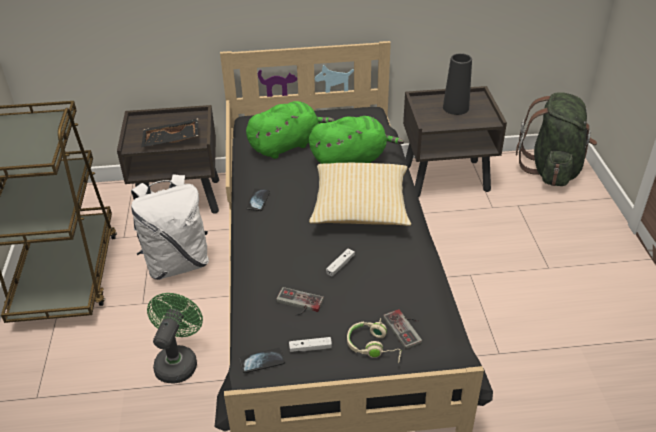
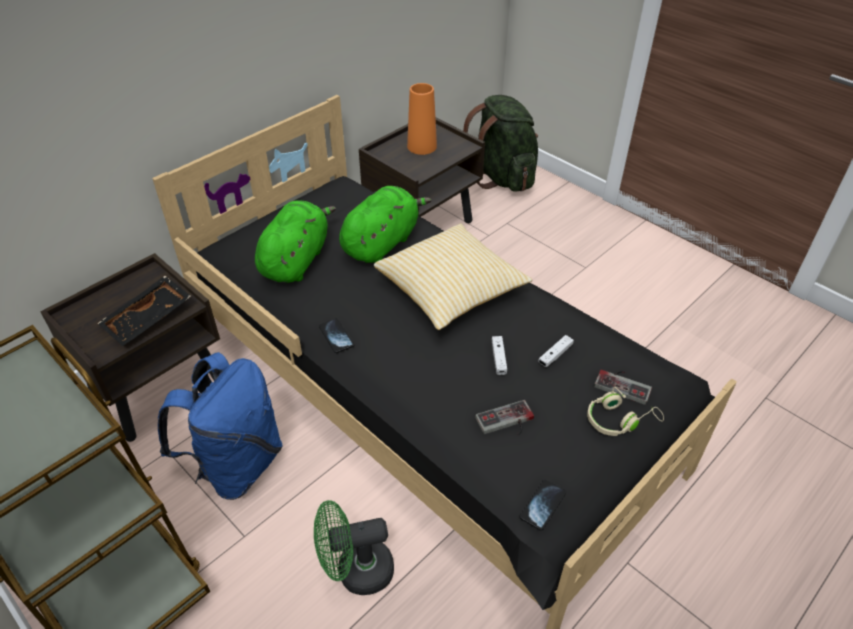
camera: 40 degrees left, 5 degrees up
white backpack [131,174,209,280] -> blue backpack [158,352,283,500]
green fan [147,293,203,383] -> green fan turned 75 degrees counterclockwise [314,500,394,595]
white game controller [289,337,332,352] -> white game controller moved to [538,335,574,367]
black vase [443,53,472,115] -> orange vase [407,83,437,155]

